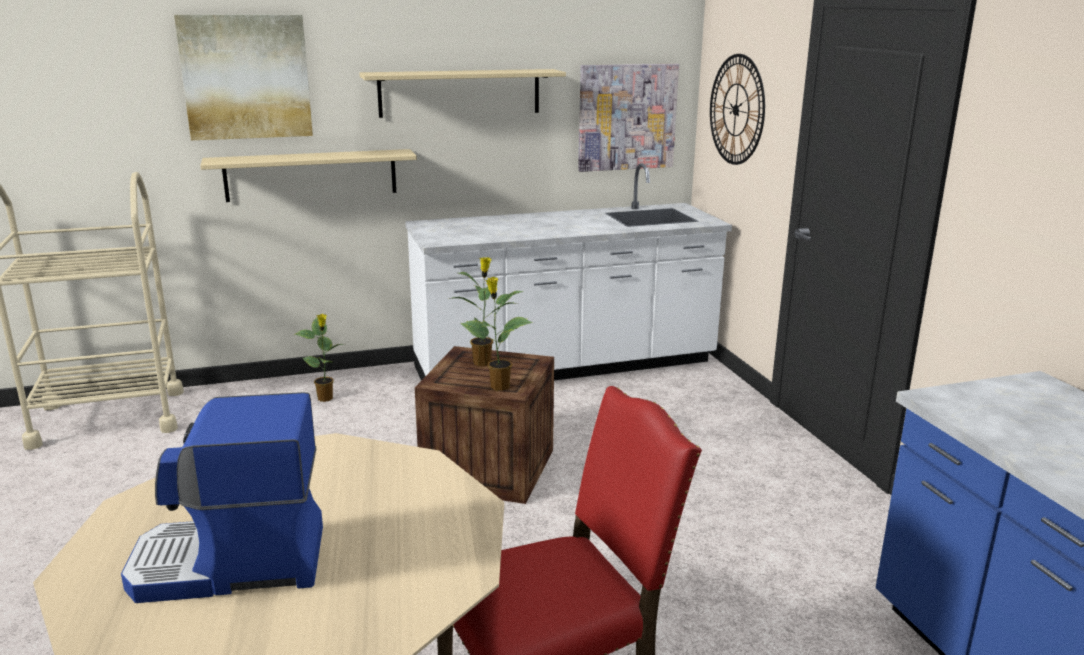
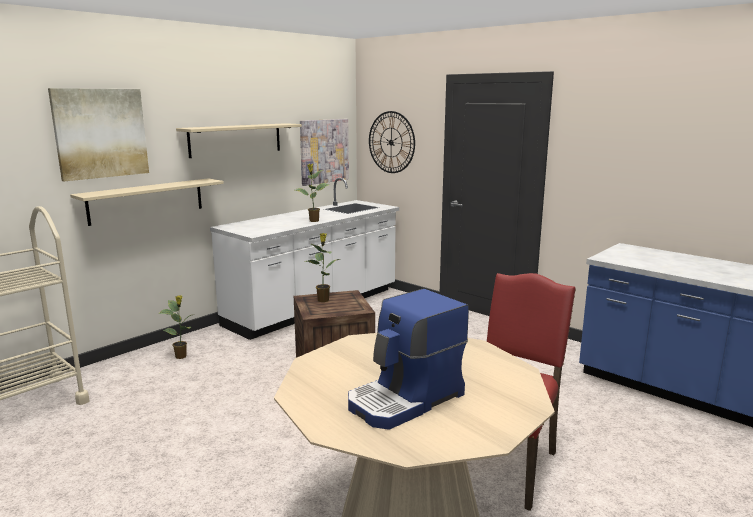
camera: 30 degrees left, 5 degrees down
potted plant [460,277,533,391] -> potted plant moved to [295,164,330,222]

